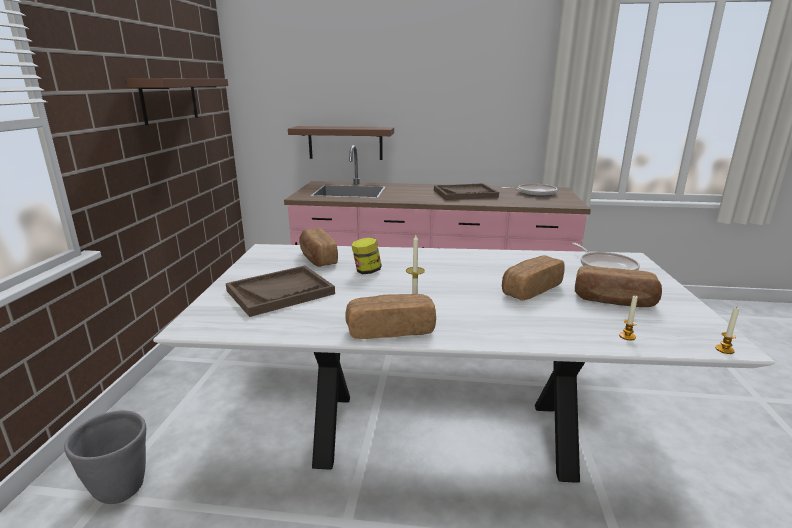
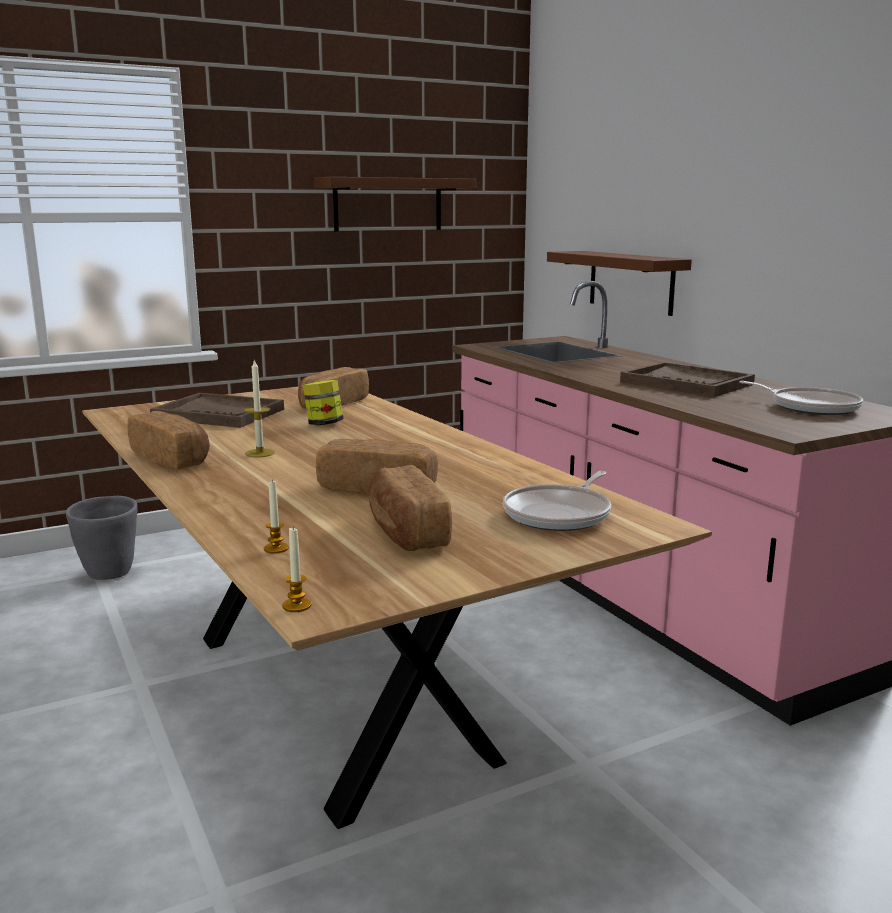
camera: 55 degrees right, 5 degrees down
white dining table [153,244,775,483] -> brown dining table [82,386,712,829]

